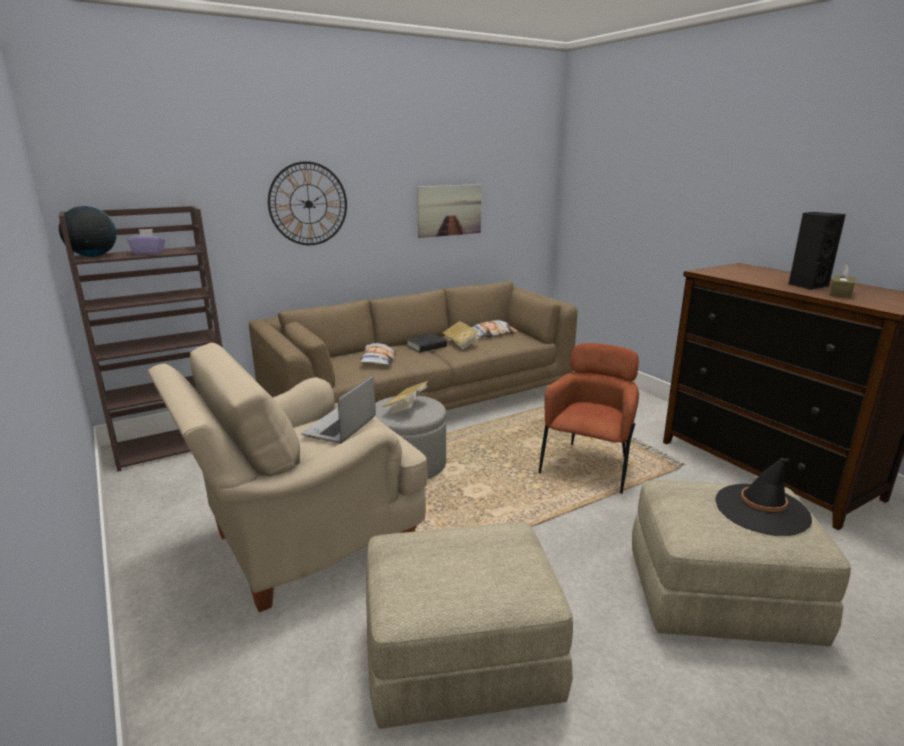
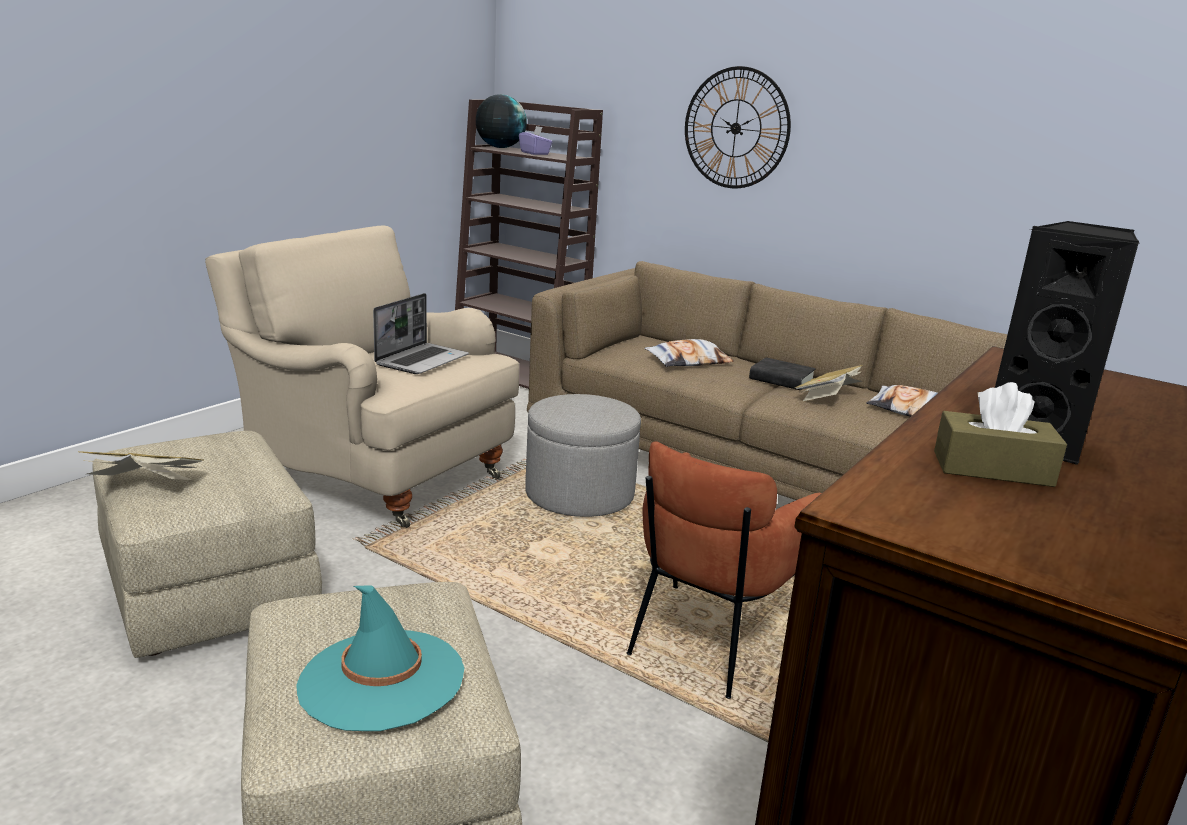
camera: 65 degrees right, 0 degrees up
laptop [301,375,376,444] -> laptop turned 120 degrees clockwise [373,293,469,374]
book [382,381,429,414] -> book moved to [78,451,204,480]
picture [417,184,482,238] -> none
brown armchair [538,343,639,494] -> brown armchair turned 120 degrees clockwise [627,441,821,699]
black hat [715,458,812,536] -> turquoise hat [296,585,464,731]

